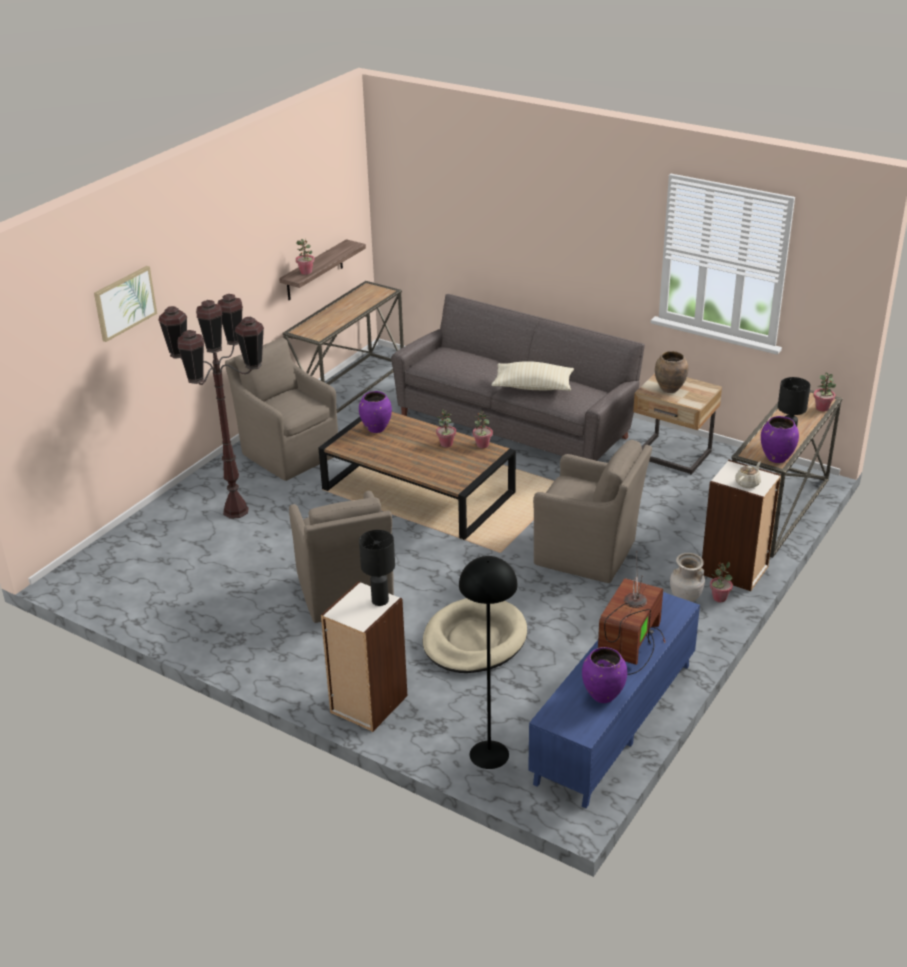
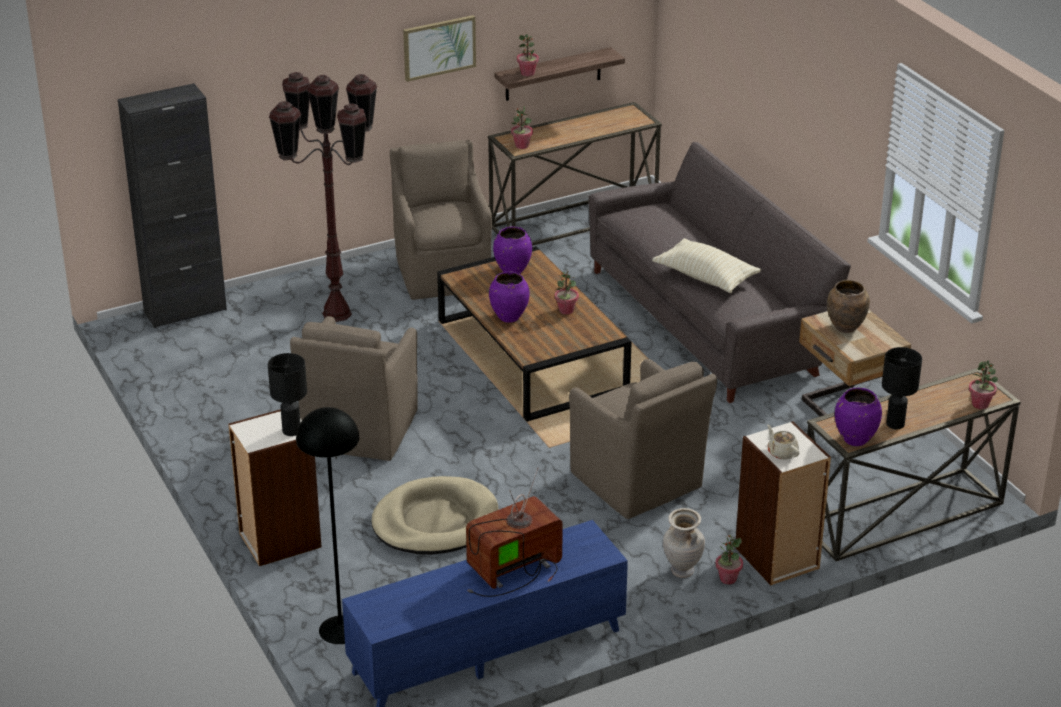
camera: 30 degrees right, 0 degrees up
picture [94,266,157,342] -> picture moved to [403,15,476,82]
potted plant [473,409,493,448] -> potted plant moved to [511,106,533,149]
purple vase [582,647,627,703] -> purple vase moved to [489,272,530,323]
beige teapot [735,461,761,488] -> beige teapot turned 105 degrees counterclockwise [767,424,799,459]
none -> black cabinet [118,83,227,328]

